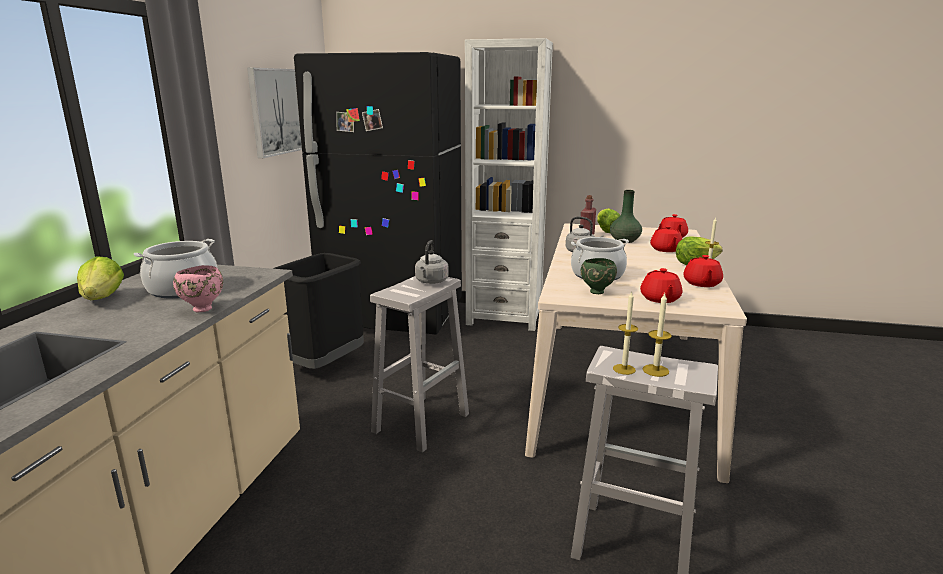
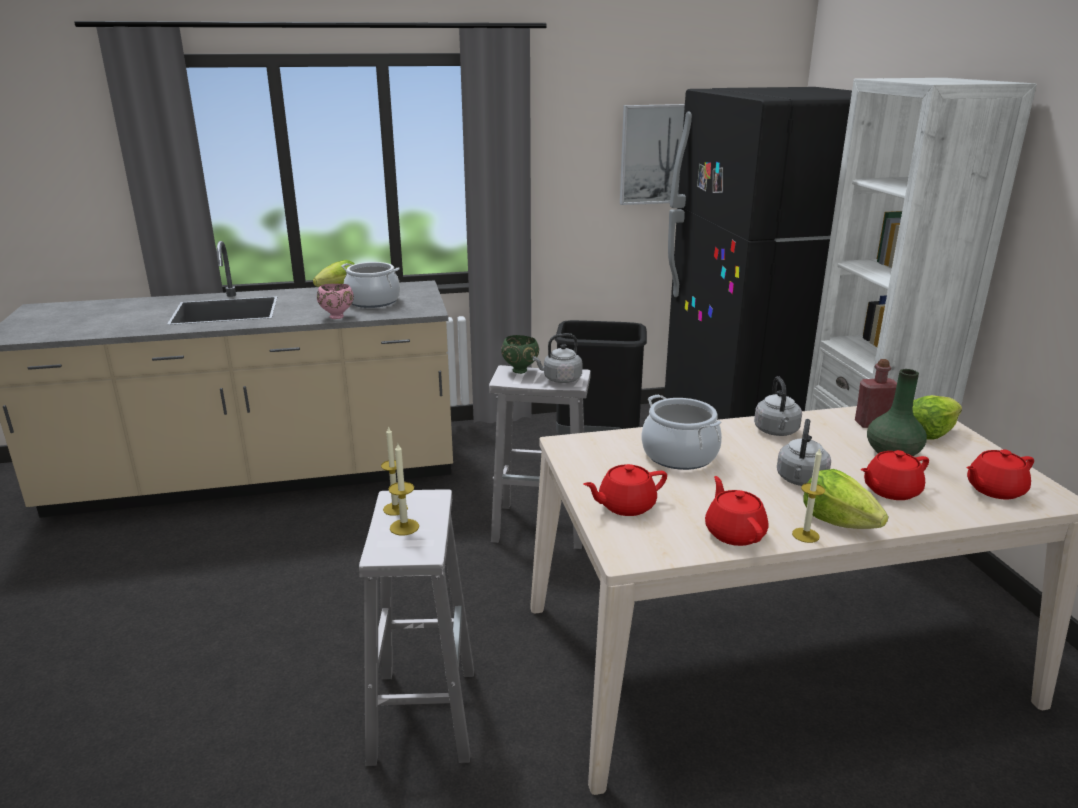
camera: 65 degrees right, 5 degrees up
green bowl [581,258,617,294] -> green bowl moved to [501,335,539,374]
red teapot [684,255,723,287] -> red teapot turned 90 degrees clockwise [705,476,769,546]
none -> grey kettle [777,419,831,486]

